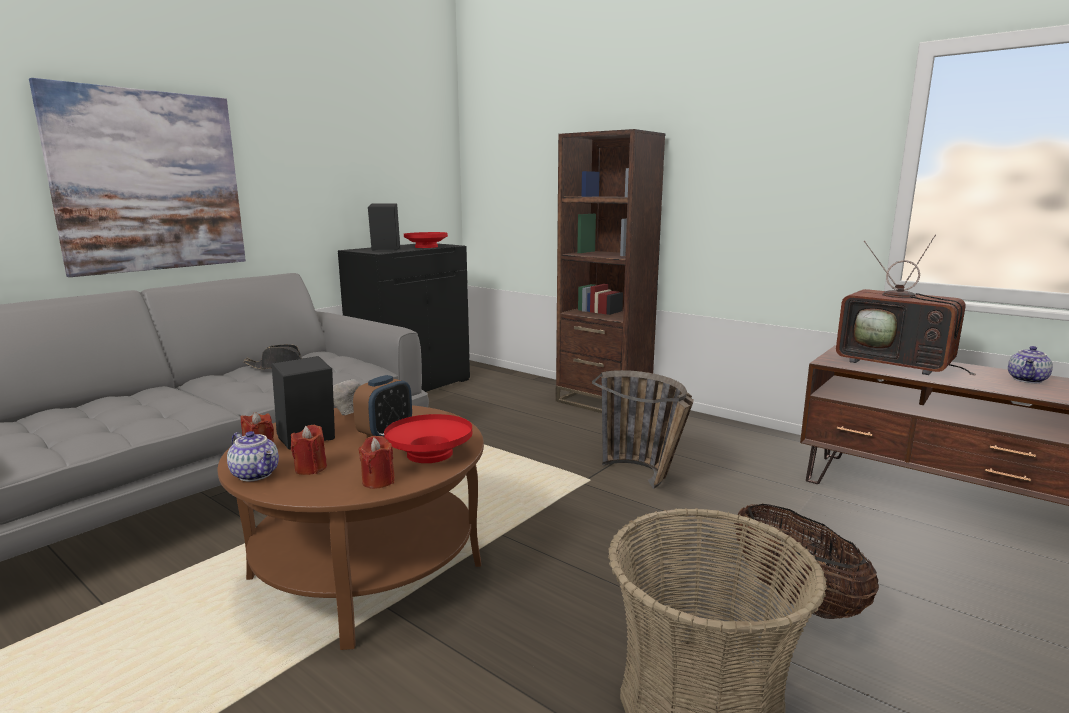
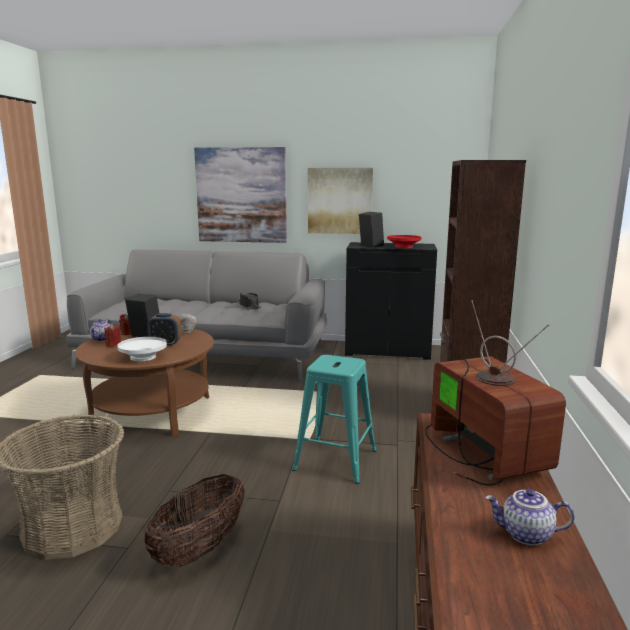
camera: 60 degrees right, 0 degrees up
red candle [358,436,395,489] -> none
red bowl [384,414,472,463] -> white bowl [117,337,167,361]
basket [592,370,694,489] -> turquoise stool [292,355,377,484]
television [836,234,976,375] -> television turned 150 degrees clockwise [425,300,566,485]
none -> picture [308,168,373,234]

